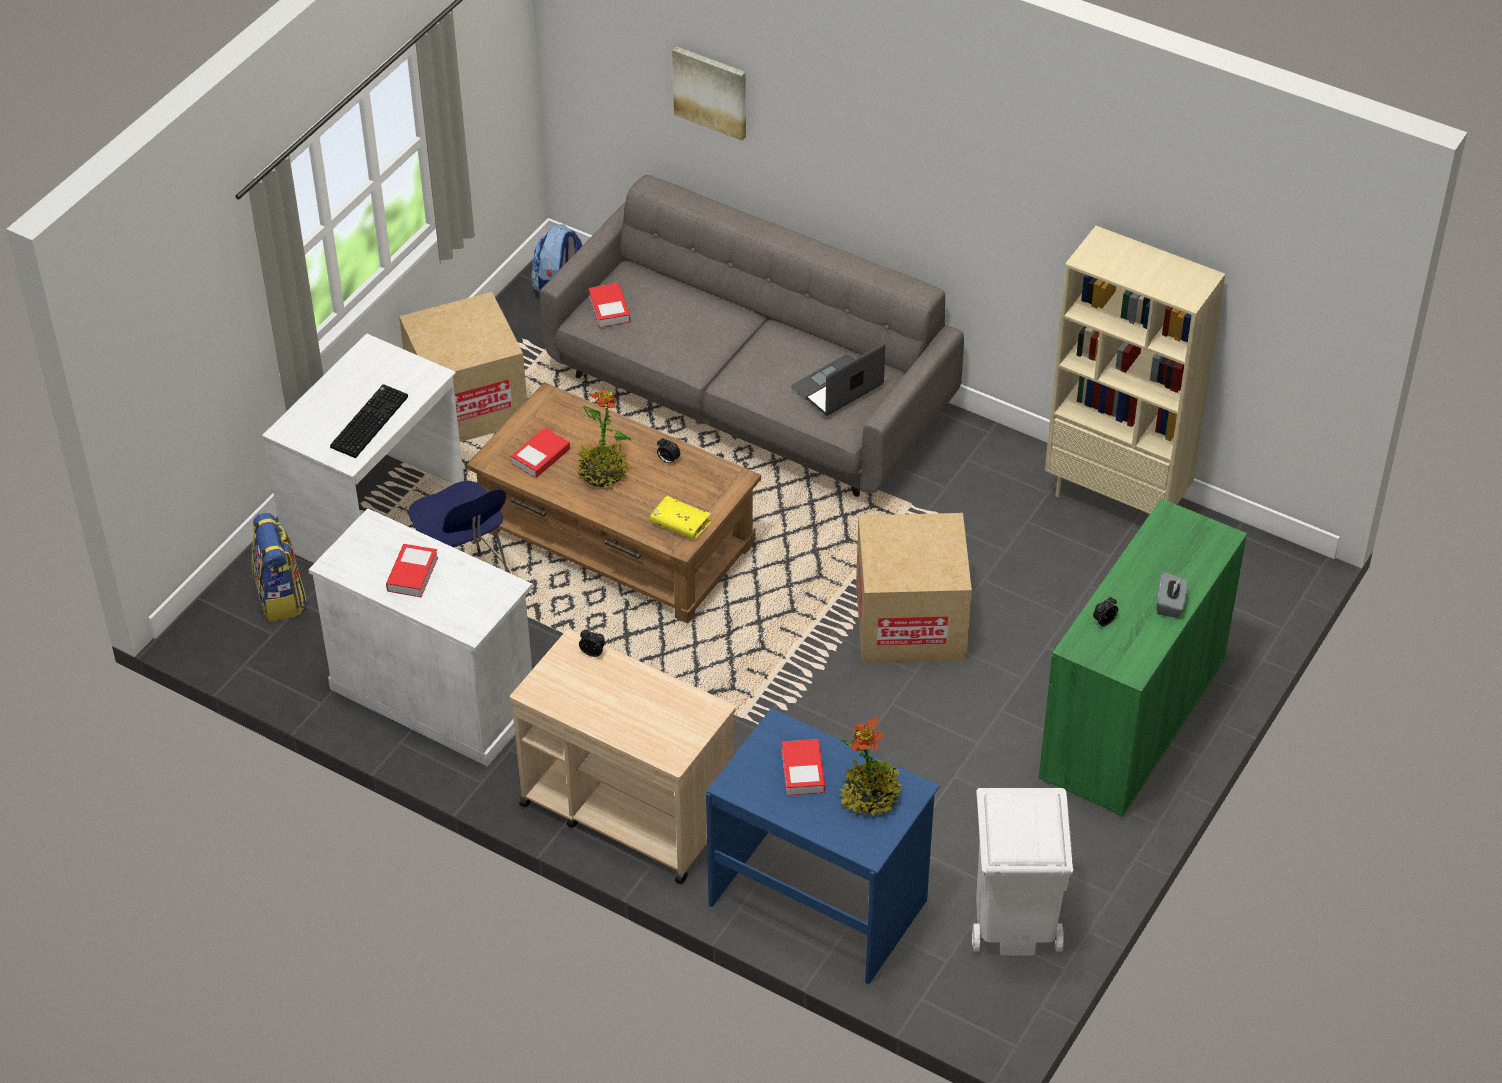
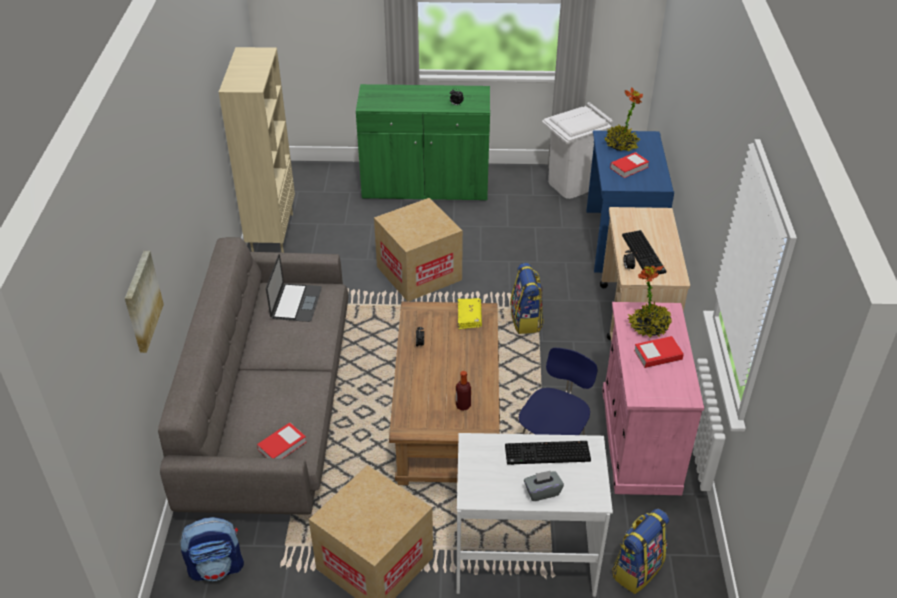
camera: 120 degrees left, 5 degrees down
white cabinet [308,508,533,767] -> pink cabinet [602,302,704,495]
book [511,428,570,478] -> bottle [456,371,471,411]
potted plant [576,388,632,487] -> potted plant moved to [627,266,672,338]
laptop [791,343,885,416] -> laptop turned 105 degrees counterclockwise [266,254,322,322]
grey tissue box [1157,572,1188,618] -> grey tissue box moved to [524,471,564,501]
none -> backpack [510,263,544,334]
none -> keyboard [622,230,666,275]

